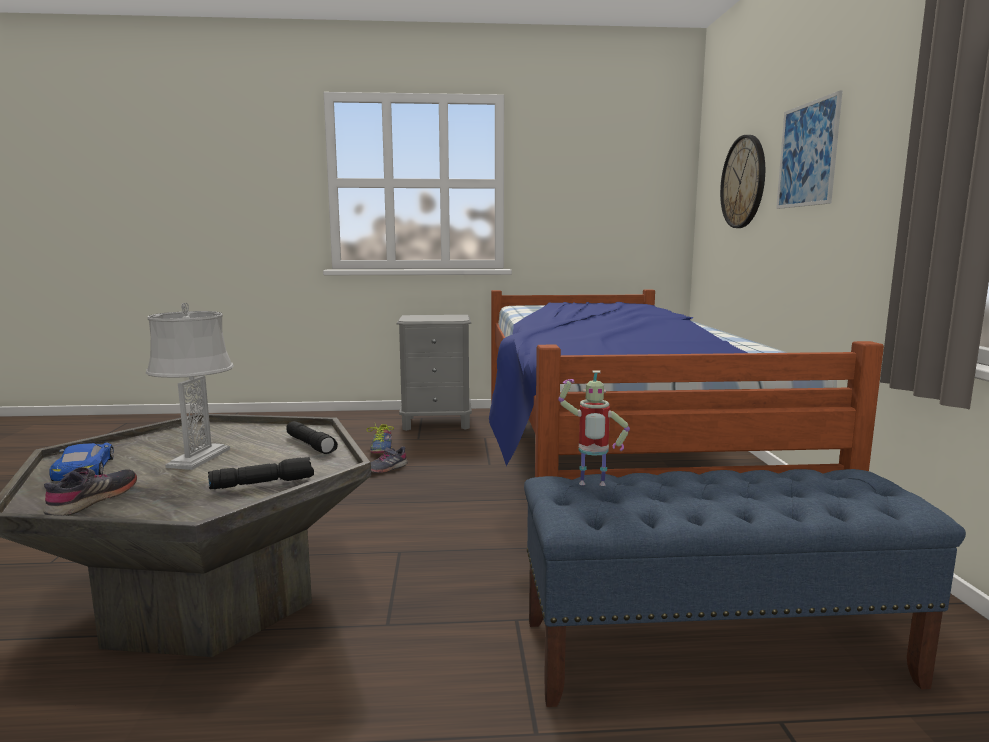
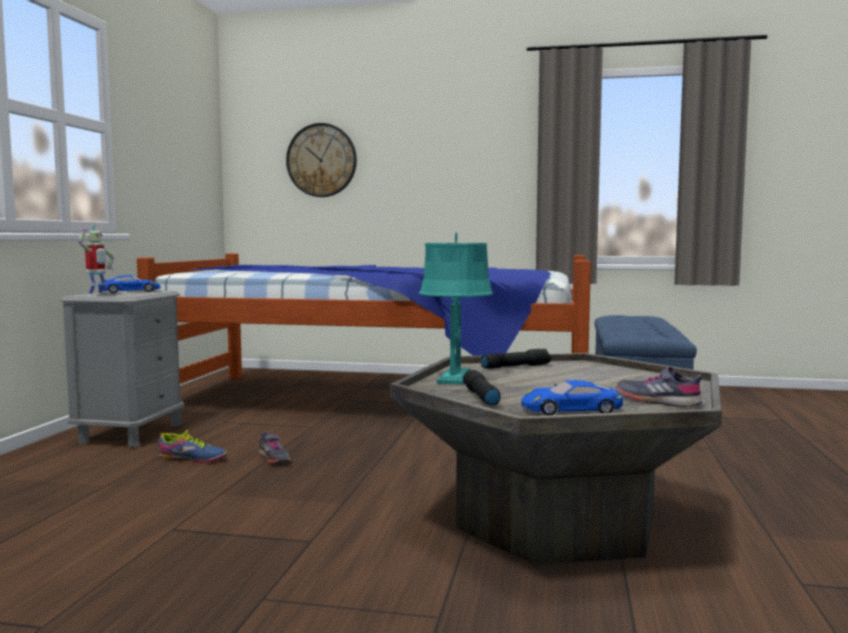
camera: 75 degrees left, 5 degrees down
grey table lamp [146,303,234,470] -> none
black flashlight [208,457,314,489] -> black flashlight moved to [463,370,501,405]
toy robot [558,370,630,486] -> toy robot moved to [78,225,114,296]
picture [776,90,843,209] -> none
none -> blue toy car [98,275,161,293]
none -> turquoise table lamp [419,232,493,385]

